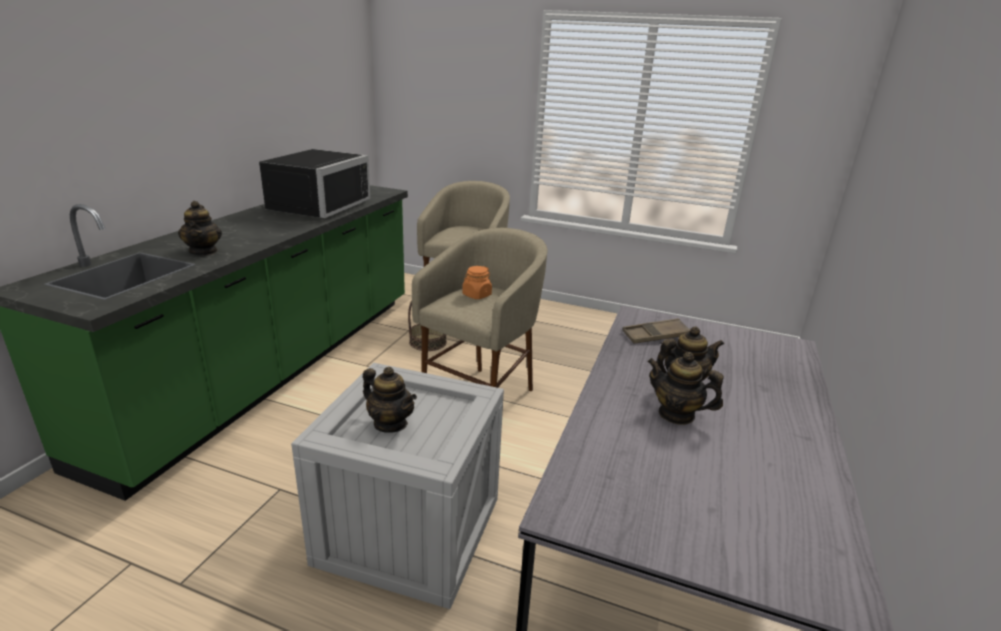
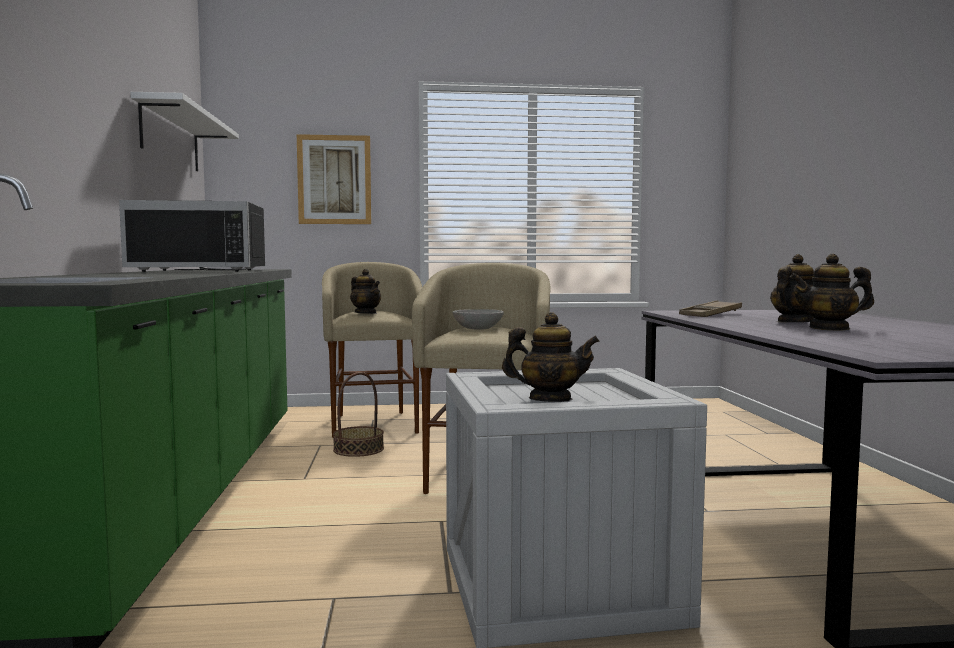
camera: 25 degrees left, 20 degrees down
teapot [178,201,222,256] -> teapot moved to [350,269,381,314]
black microwave [259,149,370,218] -> black microwave turned 90 degrees clockwise [119,200,265,272]
orange jar [462,266,492,299] -> grey bowl [453,309,504,330]
none -> white shelf [130,92,239,171]
none -> picture [297,134,371,224]

